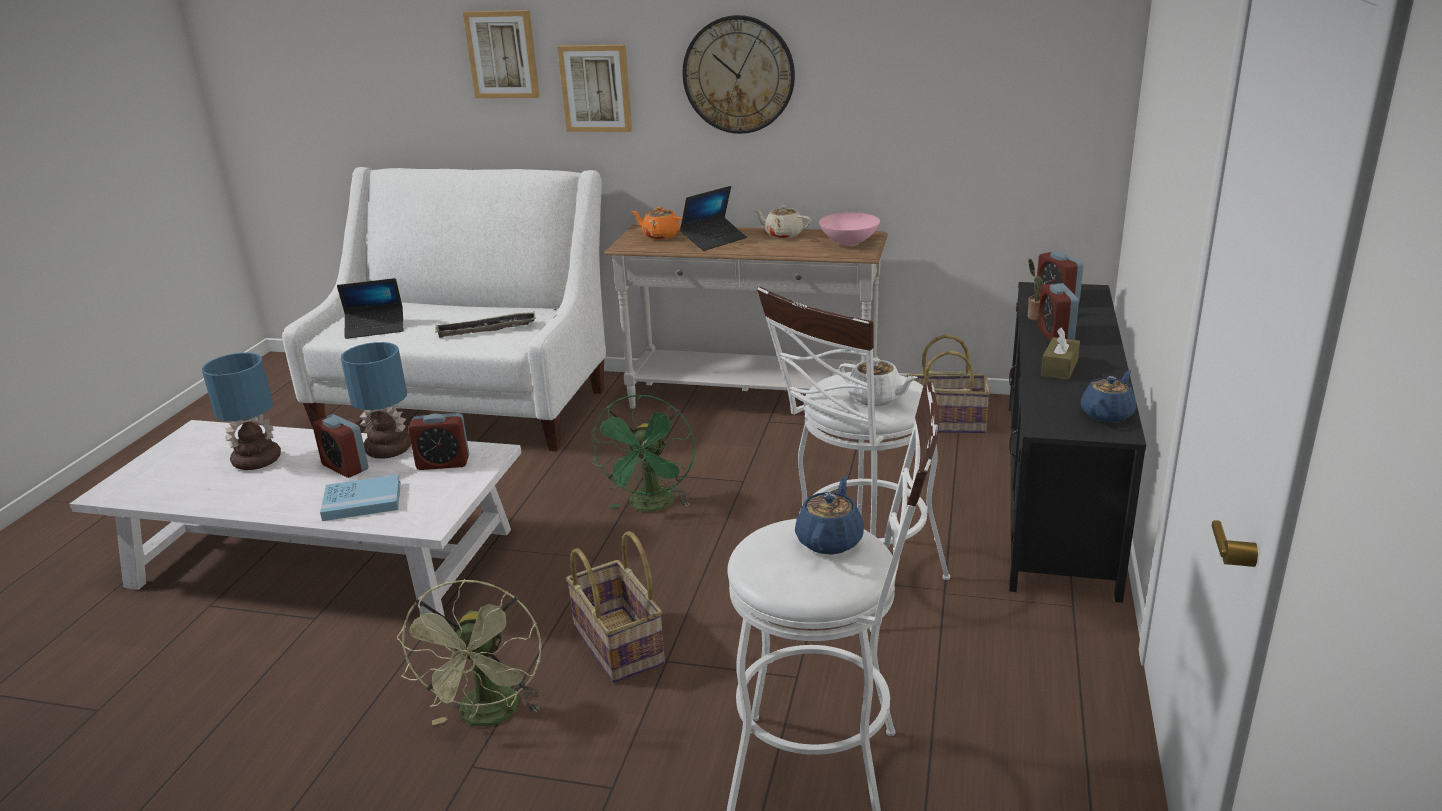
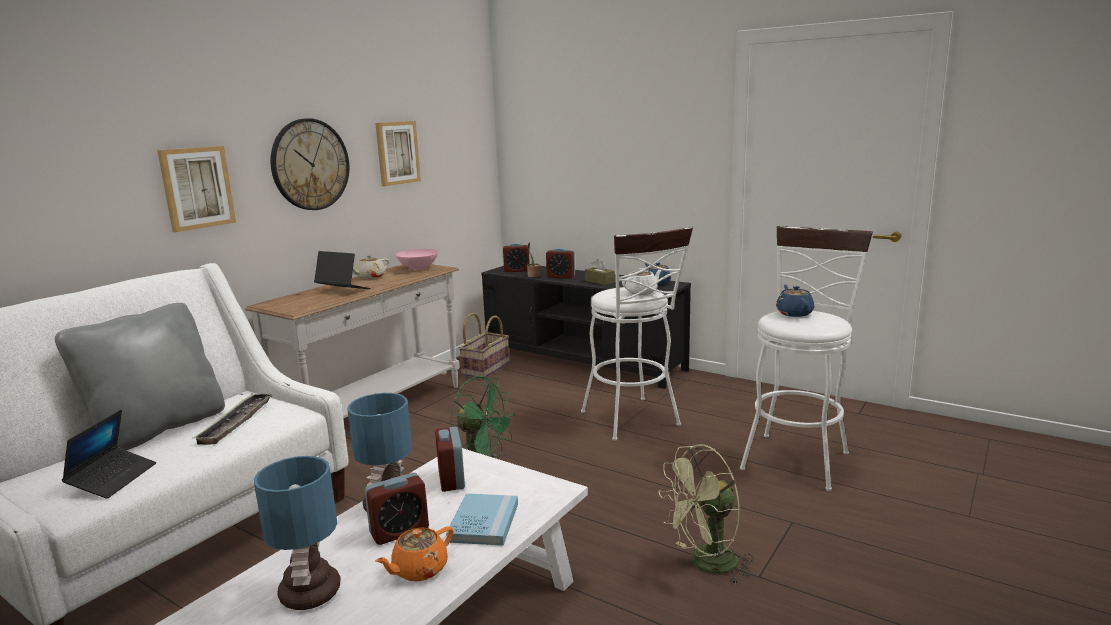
camera: 70 degrees left, 10 degrees down
green fan [397,579,542,726] -> green fan turned 135 degrees clockwise [658,444,754,583]
alarm clock [408,413,469,470] -> alarm clock turned 150 degrees clockwise [435,427,465,492]
picture [463,10,540,98] -> picture moved to [375,121,421,186]
basket [566,531,665,683] -> none
orange teapot [631,207,682,240] -> orange teapot moved to [375,527,453,582]
laptop [680,186,747,251] -> laptop turned 45 degrees counterclockwise [314,251,371,289]
blue teapot [795,476,864,555] -> blue teapot turned 45 degrees clockwise [776,285,815,317]
none -> grey pillow [55,303,225,450]

